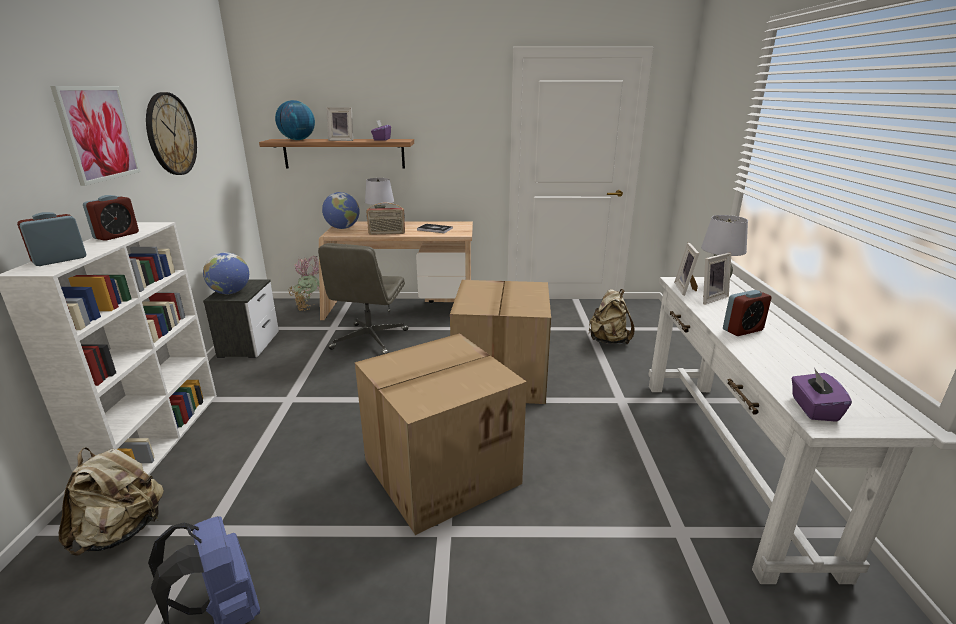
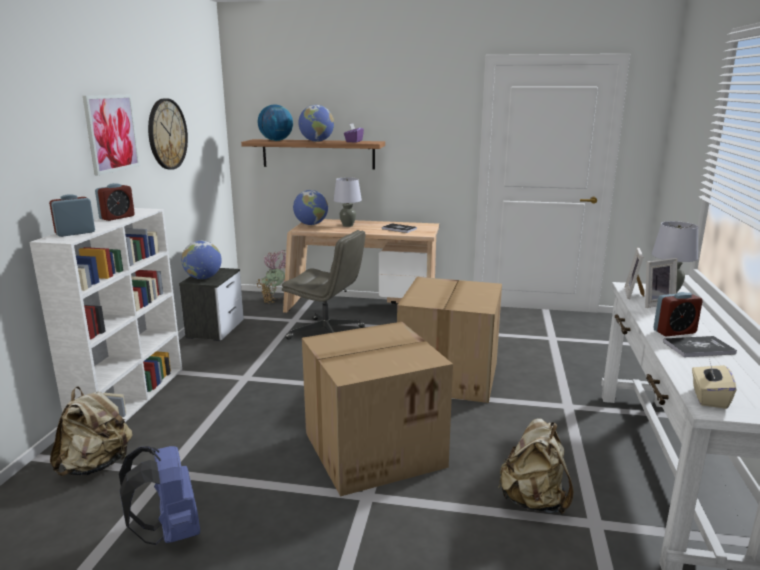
camera: 10 degrees right, 5 degrees down
grey office chair [318,243,408,355] -> grey office chair turned 90 degrees counterclockwise [282,230,365,339]
picture frame [326,107,353,141] -> globe [298,105,334,142]
radio [366,202,405,235] -> none
beige backpack [588,289,635,345] -> beige backpack moved to [498,418,574,515]
purple tissue box [791,367,852,422] -> beige tissue box [692,359,736,409]
none -> book [663,336,737,357]

